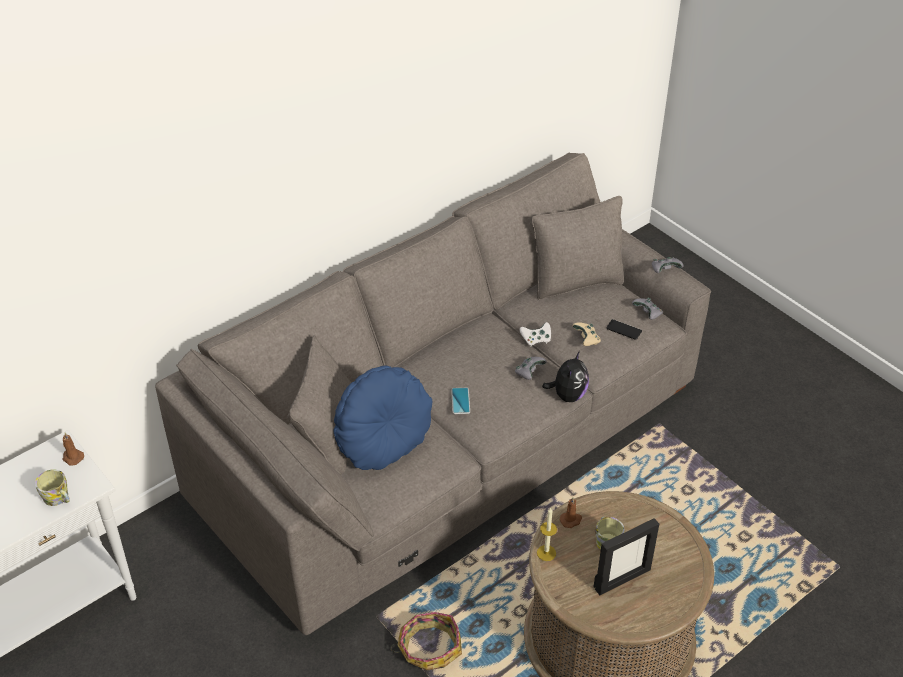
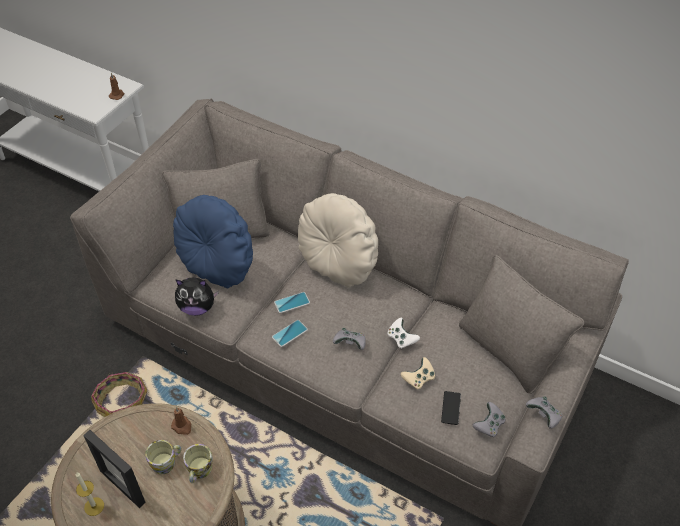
camera: 70 degrees right, 5 degrees up
mug [35,469,70,506] -> mug moved to [183,444,212,483]
candle [537,508,557,561] -> candle moved to [76,472,104,516]
plush toy [542,351,589,402] -> plush toy moved to [175,277,219,316]
none -> phone [272,320,308,347]
none -> beige pillow [298,193,378,288]

